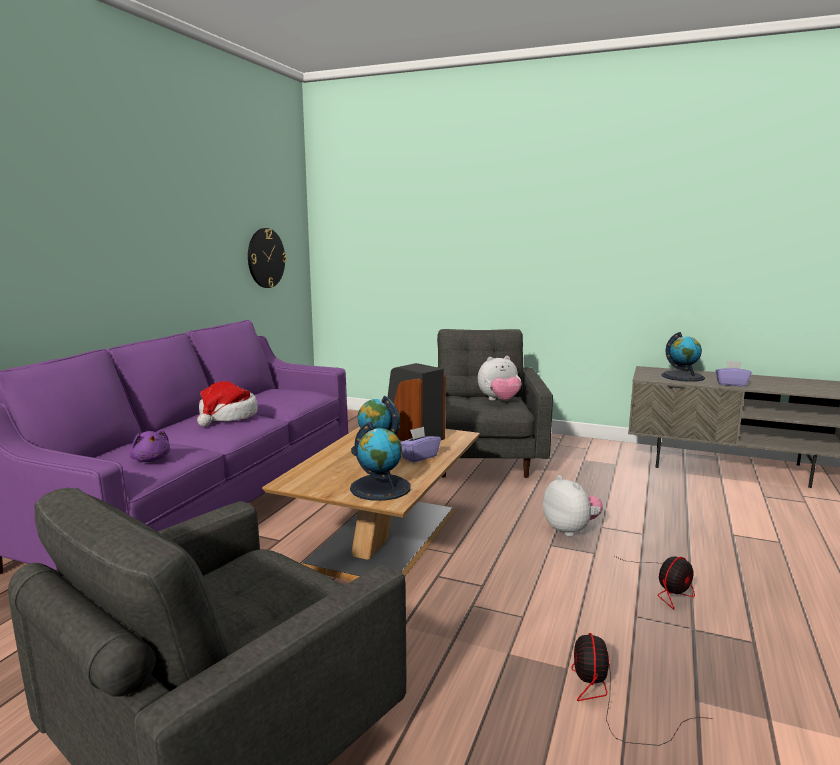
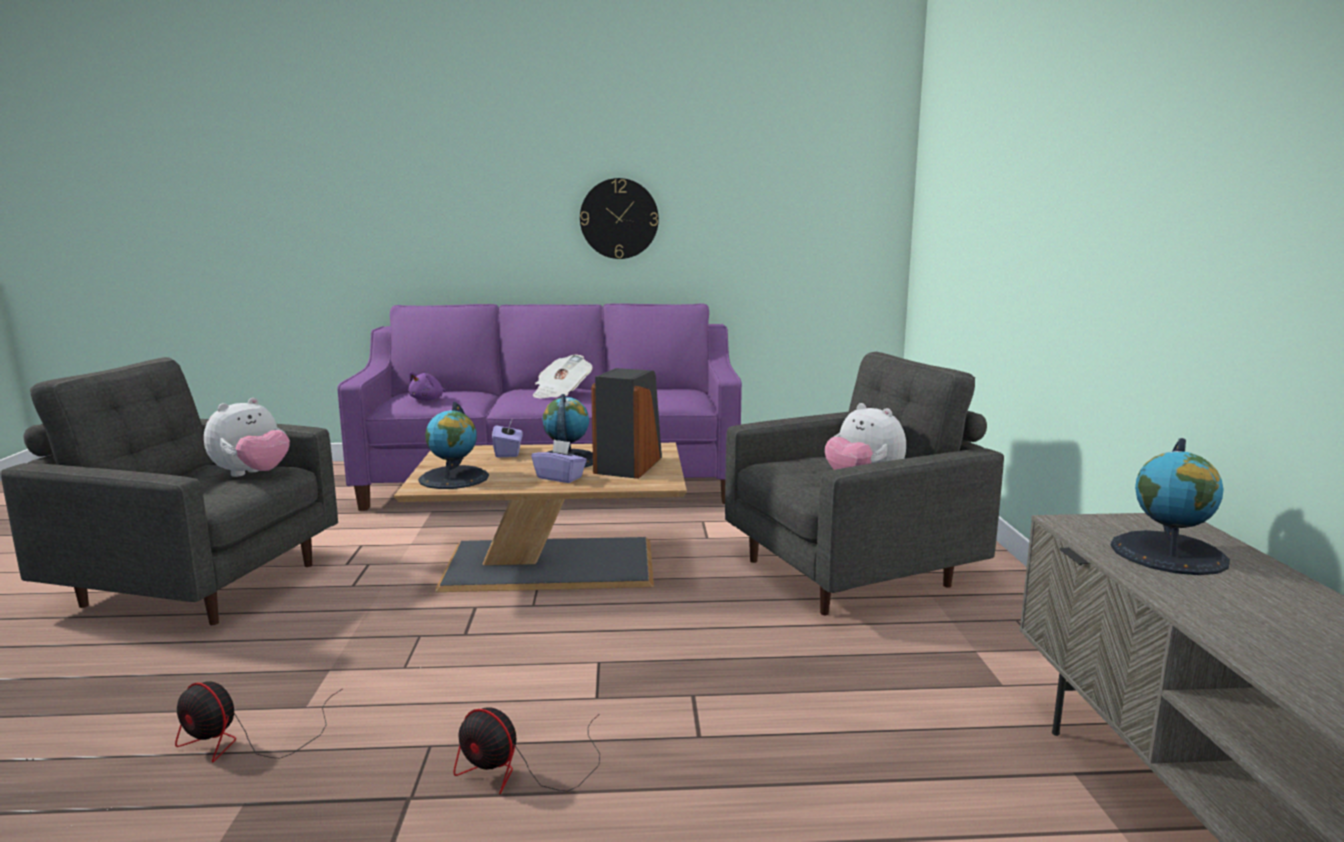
camera: 65 degrees right, 0 degrees up
hat [197,381,258,427] -> newspaper [533,355,592,398]
wall clock [248,228,287,288] -> wall clock moved to [580,178,659,259]
plush toy [543,475,603,537] -> plush toy moved to [204,398,290,477]
fan [571,633,713,746] -> fan turned 135 degrees counterclockwise [175,681,342,762]
purple tissue box [716,361,751,386] -> purple tissue box moved to [492,418,523,458]

